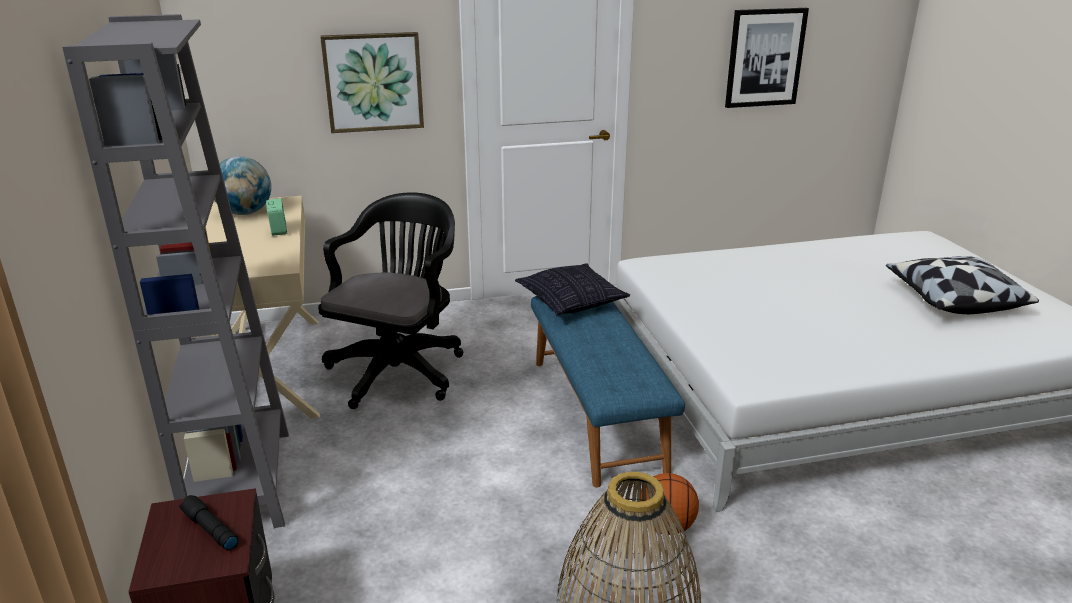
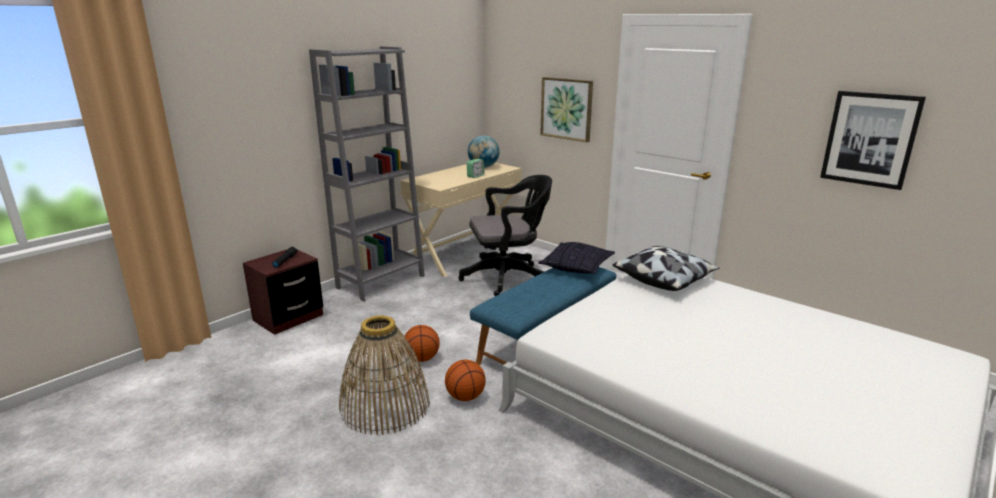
camera: 55 degrees right, 5 degrees down
pillow [886,256,1039,314] -> pillow moved to [613,246,719,291]
none -> basketball [404,325,440,362]

